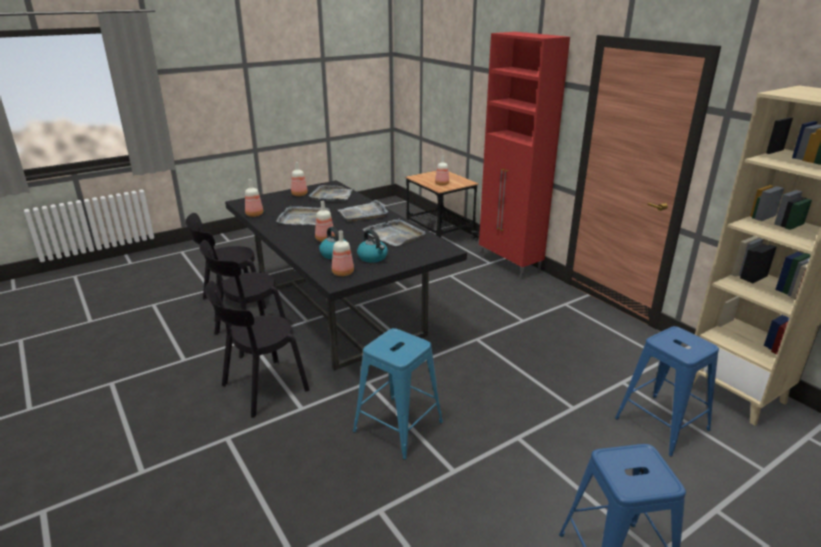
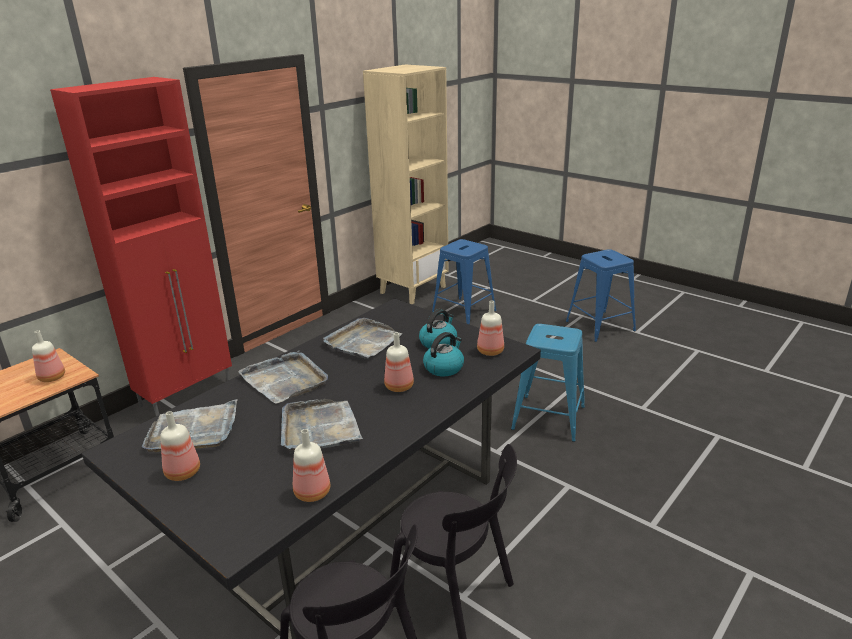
camera: 105 degrees left, 0 degrees up
black chair [205,281,310,418] -> none

